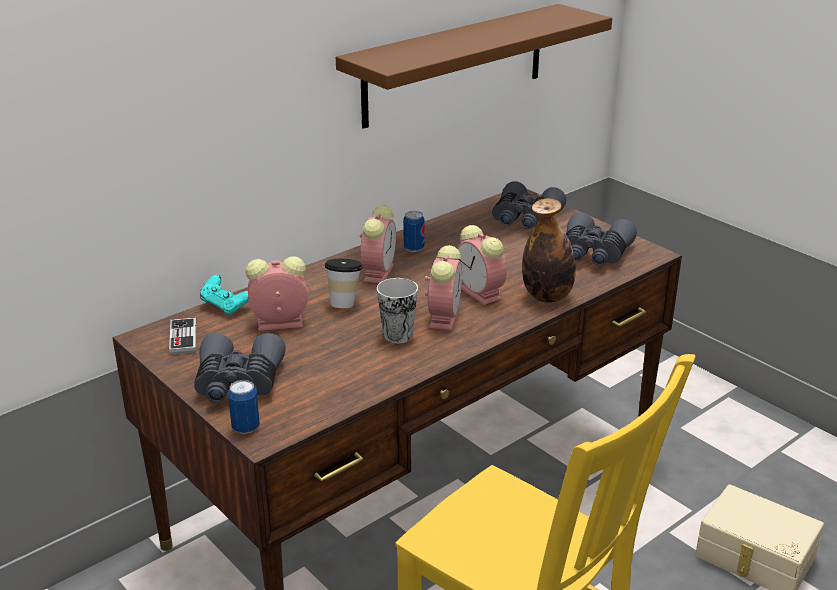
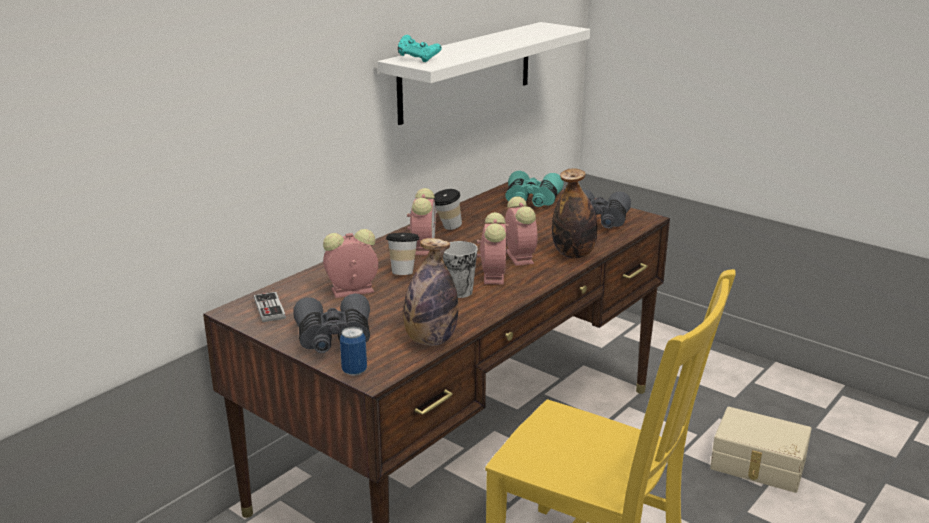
camera: 10 degrees left, 5 degrees down
turquoise game controller [200,275,248,315] -> turquoise game controller moved to [398,35,442,62]
brown shelf [336,4,612,129] -> white shelf [378,22,590,125]
can [403,211,425,252] -> cup [434,189,462,230]
alarm clock [456,225,507,305] -> alarm clock turned 150 degrees counterclockwise [505,196,537,266]
grey binoculars [492,181,566,229] -> turquoise binoculars [505,171,564,207]
none -> bottle [403,238,458,346]

